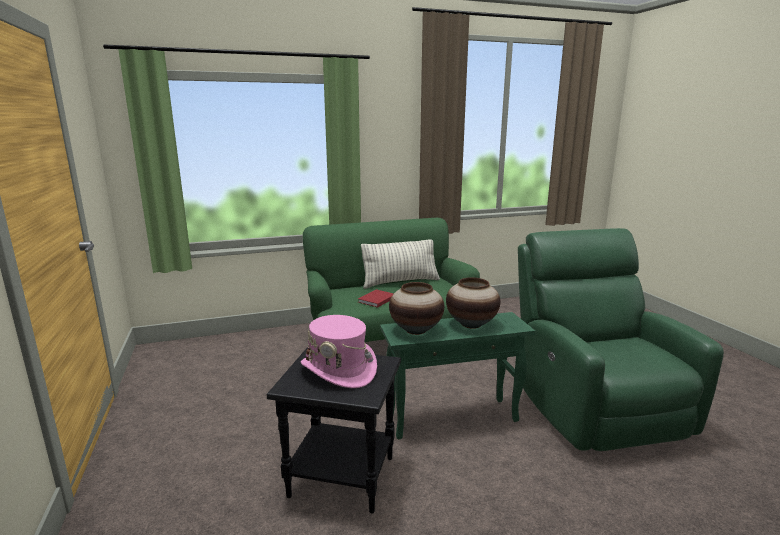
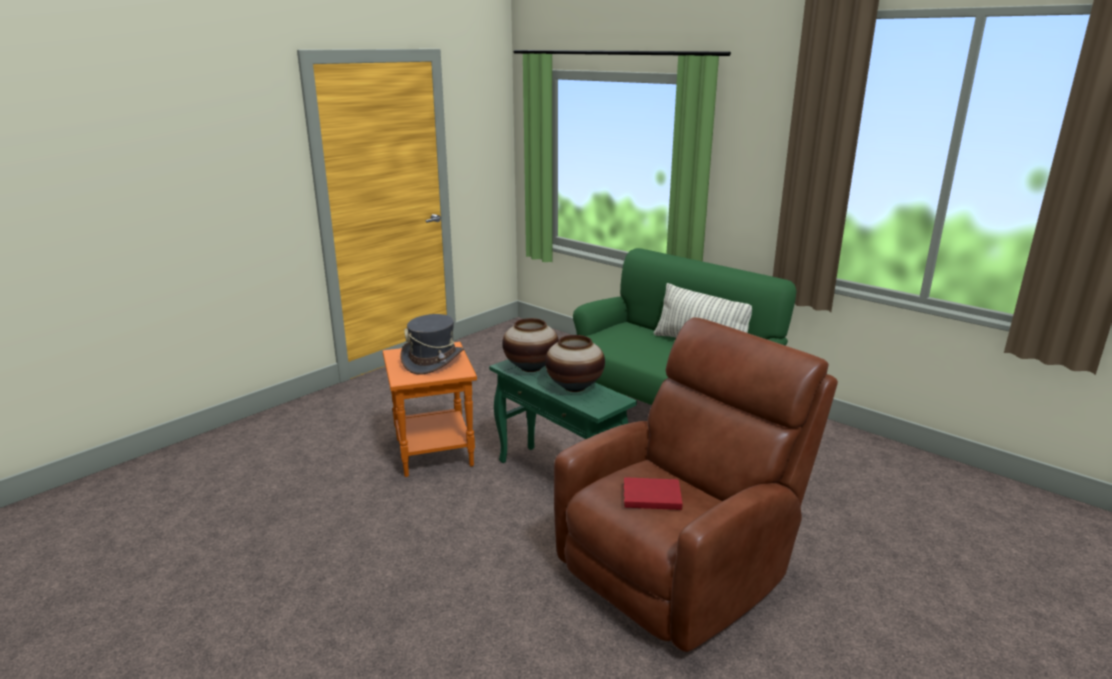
camera: 60 degrees right, 5 degrees up
black side table [267,347,401,514] -> orange side table [383,342,477,477]
pink hat [301,315,377,388] -> grey hat [400,314,464,375]
red book [358,289,394,308] -> red book moved to [624,477,683,510]
green armchair [518,228,724,451] -> brown armchair [554,318,838,652]

